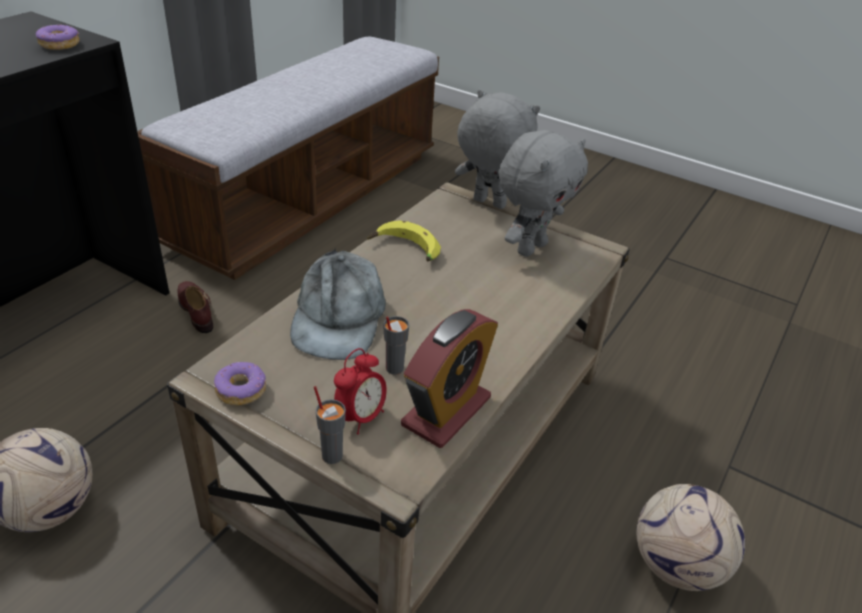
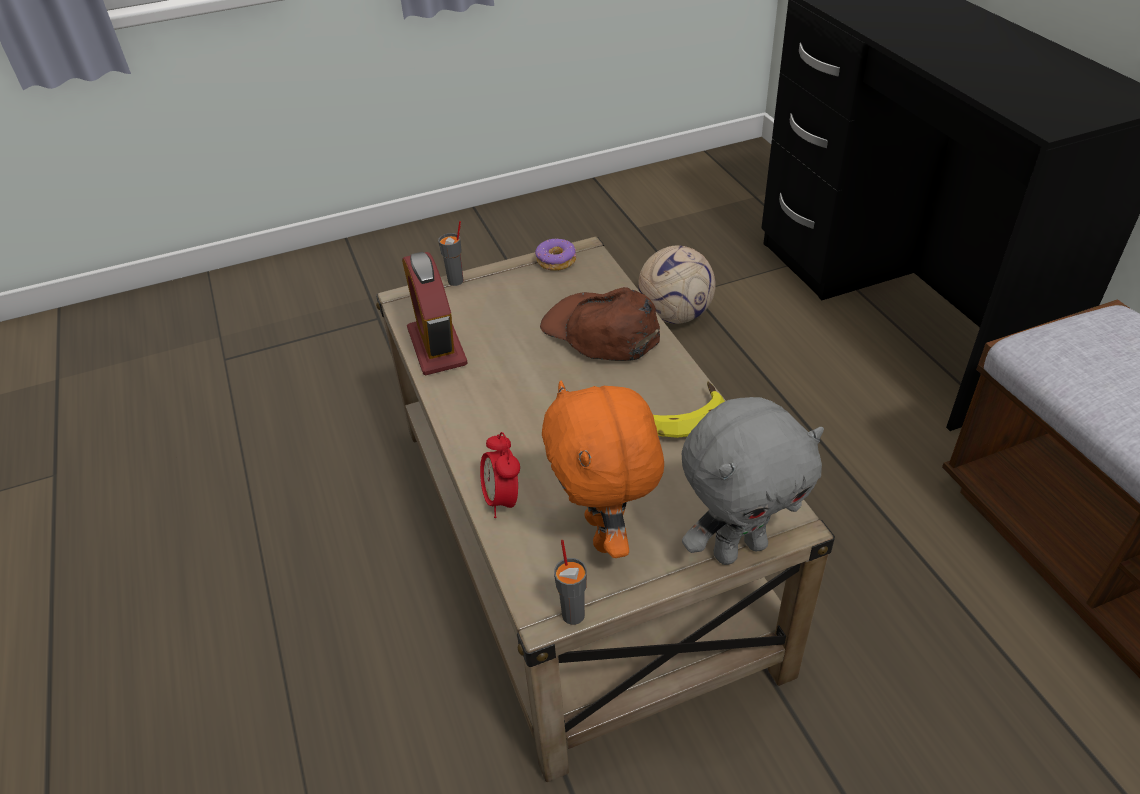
camera: 130 degrees right, 5 degrees up
donut [36,24,80,50] -> none
brown shoe [178,281,213,333] -> none
grey cap [290,248,386,360] -> brown cap [540,287,660,361]
alarm clock [334,348,387,435] -> alarm clock moved to [480,432,520,518]
grey cup [383,316,409,375] -> grey cup moved to [554,540,587,625]
grey plush toy [498,130,588,257] -> orange plush toy [542,380,664,558]
football [636,484,745,591] -> none

